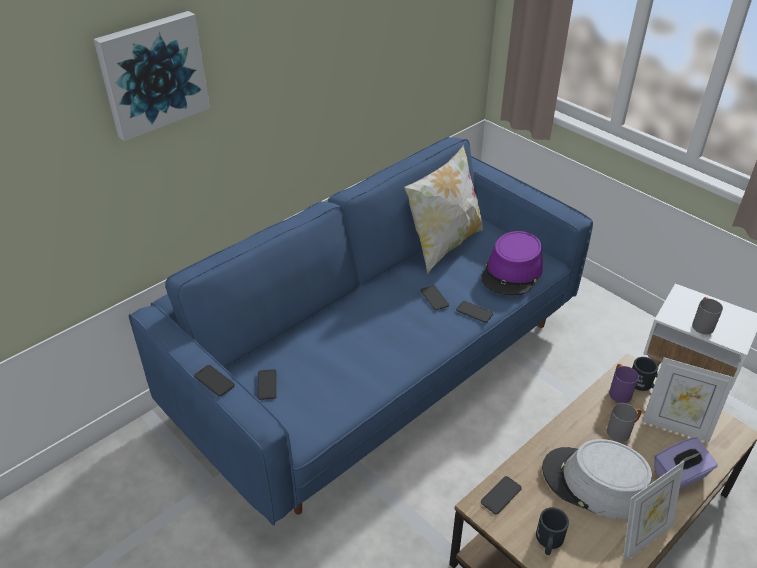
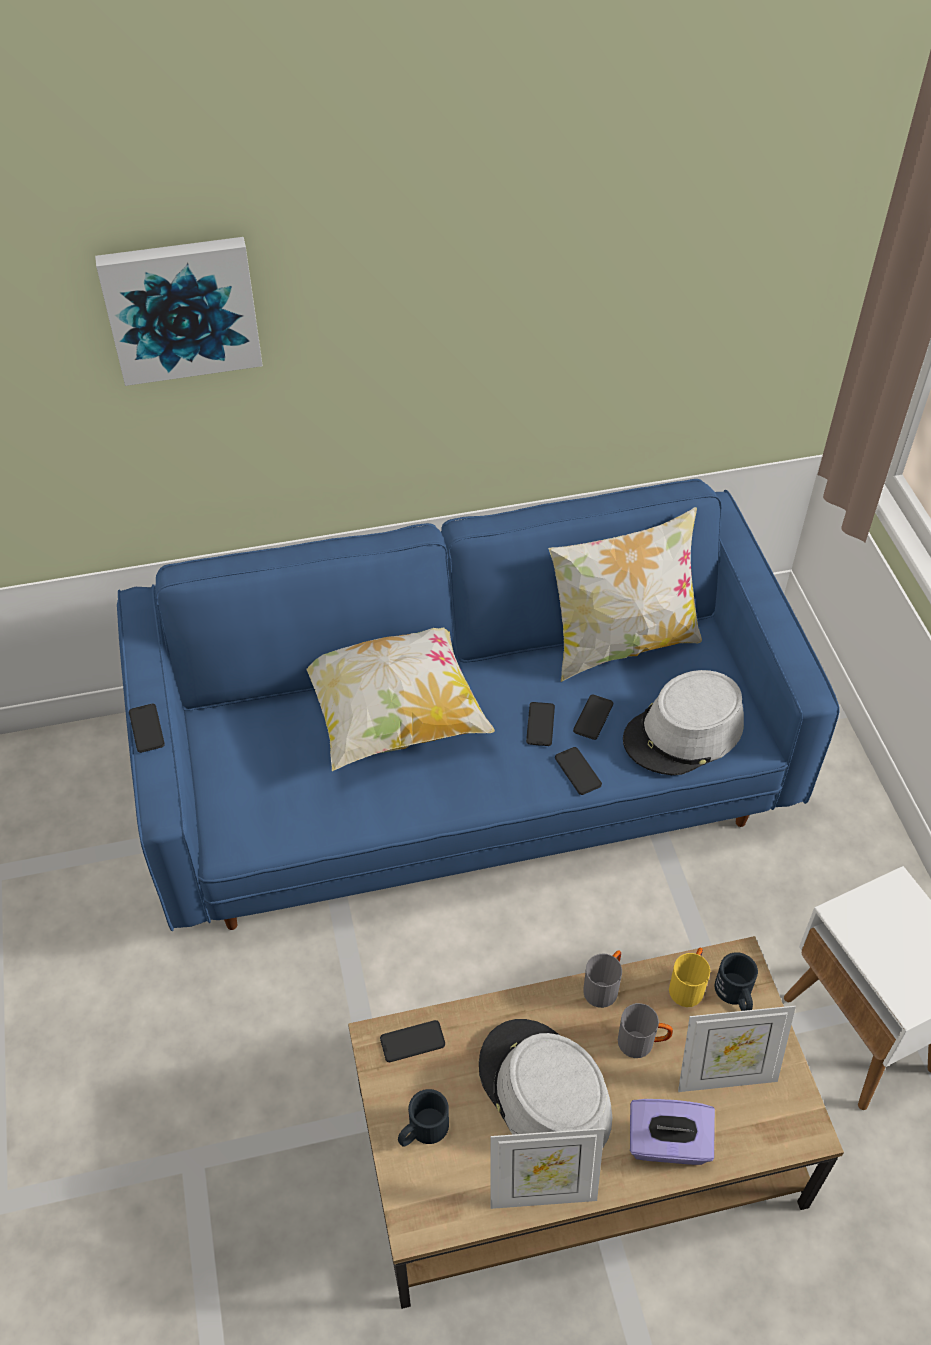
camera: 30 degrees right, 10 degrees up
phone [257,369,277,400] -> phone moved to [573,694,613,740]
purple hat [481,231,543,295] -> grey hat [623,670,744,775]
purple mug [609,364,639,403] -> yellow mug [669,948,710,1007]
picture frame [642,358,735,442] -> picture frame turned 60 degrees counterclockwise [678,1006,796,1092]
grey mug [692,297,723,334] -> grey mug moved to [583,950,622,1008]
none -> pillow [306,627,495,771]

